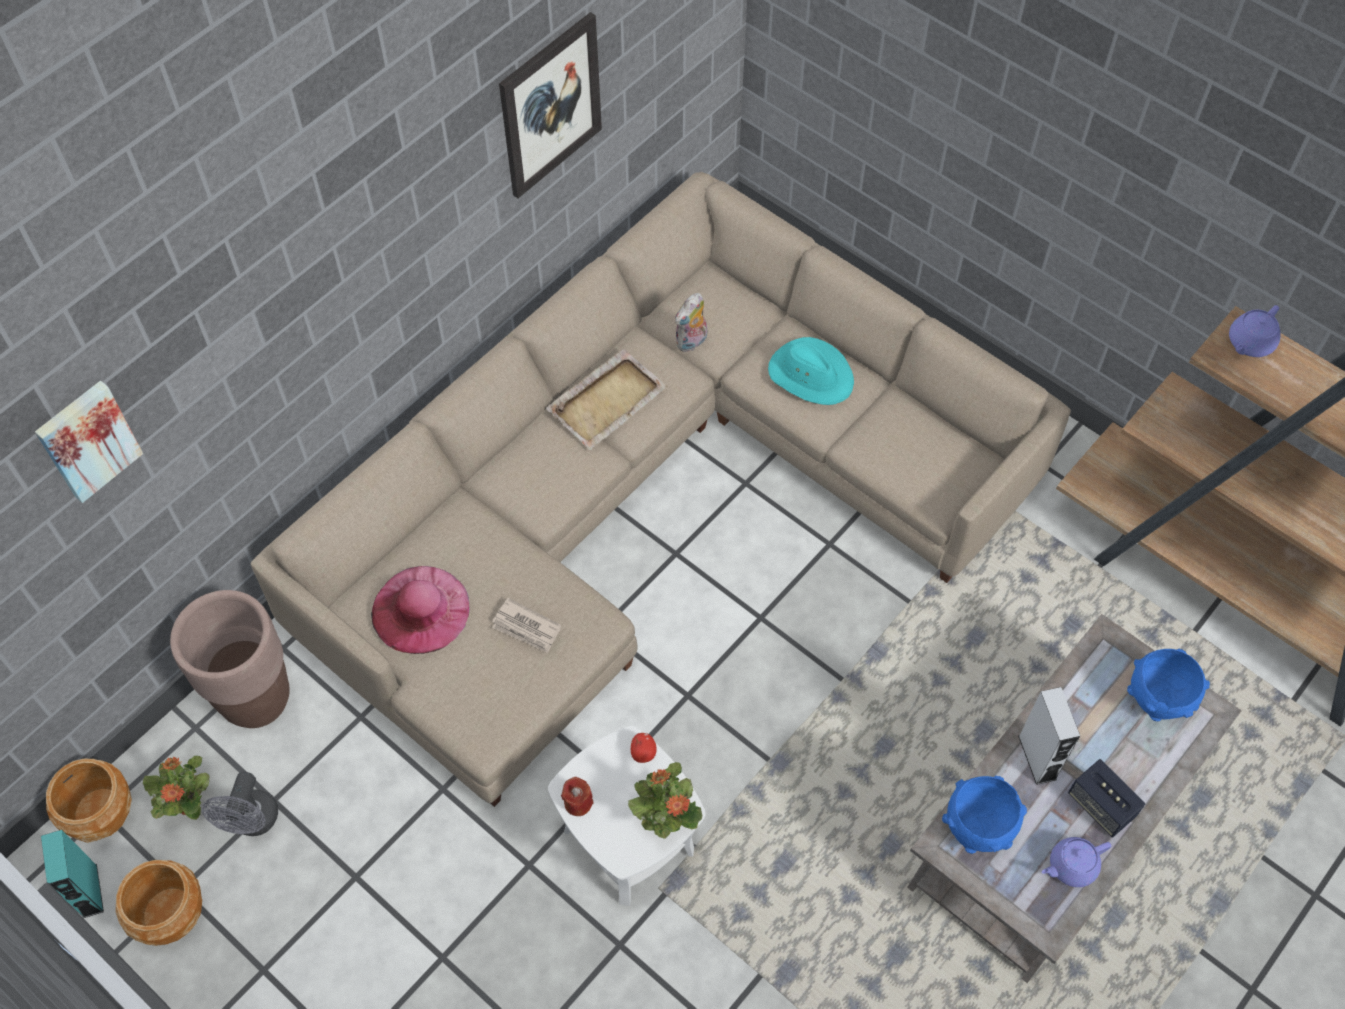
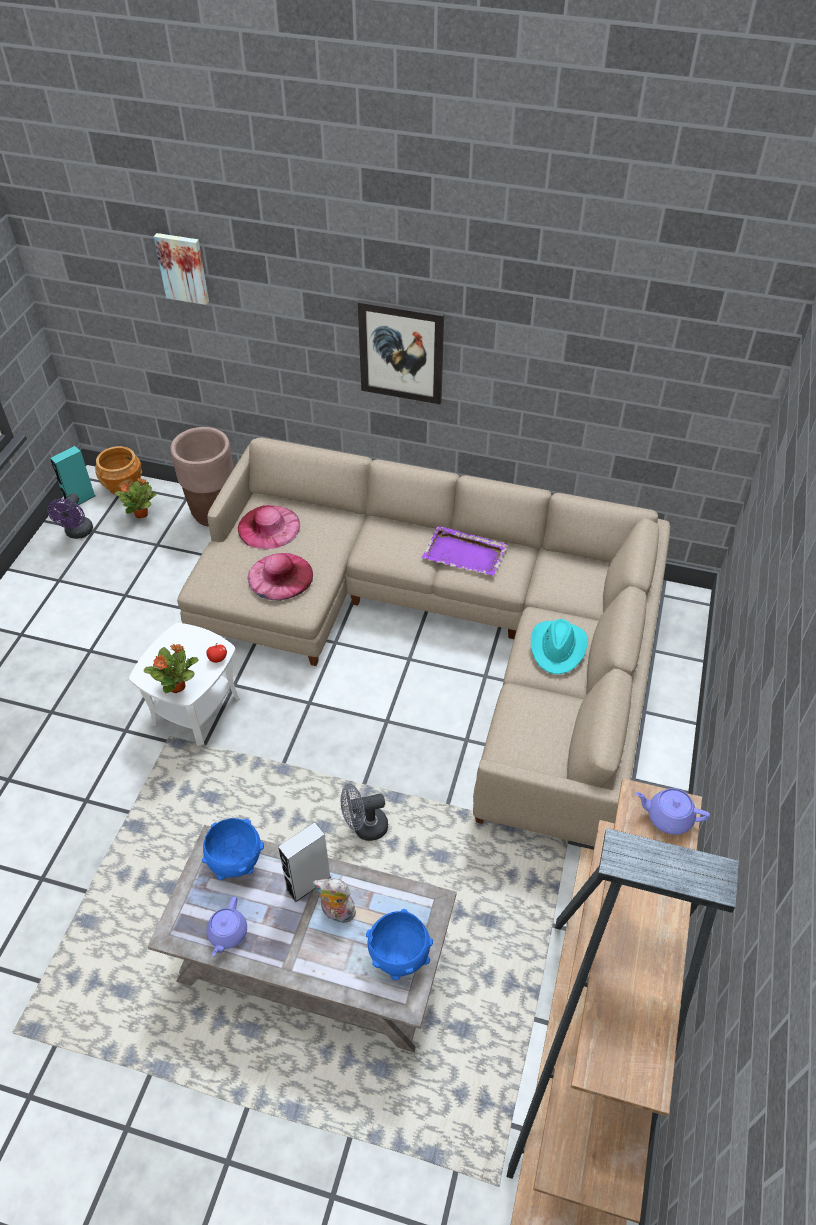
camera: 65 degrees right, 10 degrees down
brown planter [116,860,202,946] -> purple fan [47,493,93,539]
grey fan [202,772,278,836] -> grey fan moved to [341,784,388,841]
newspaper [492,598,561,653] -> pink hat [248,553,313,601]
picture [499,12,602,198] -> picture moved to [358,300,444,404]
beige tray [546,348,667,450] -> purple tray [422,526,508,576]
red candle [561,777,593,816] -> none
plush toy [675,293,707,352] -> plush toy moved to [313,878,360,926]
purple teapot [1042,837,1111,887] -> purple teapot turned 120 degrees counterclockwise [206,897,247,956]
speaker [1068,759,1145,837] -> none

